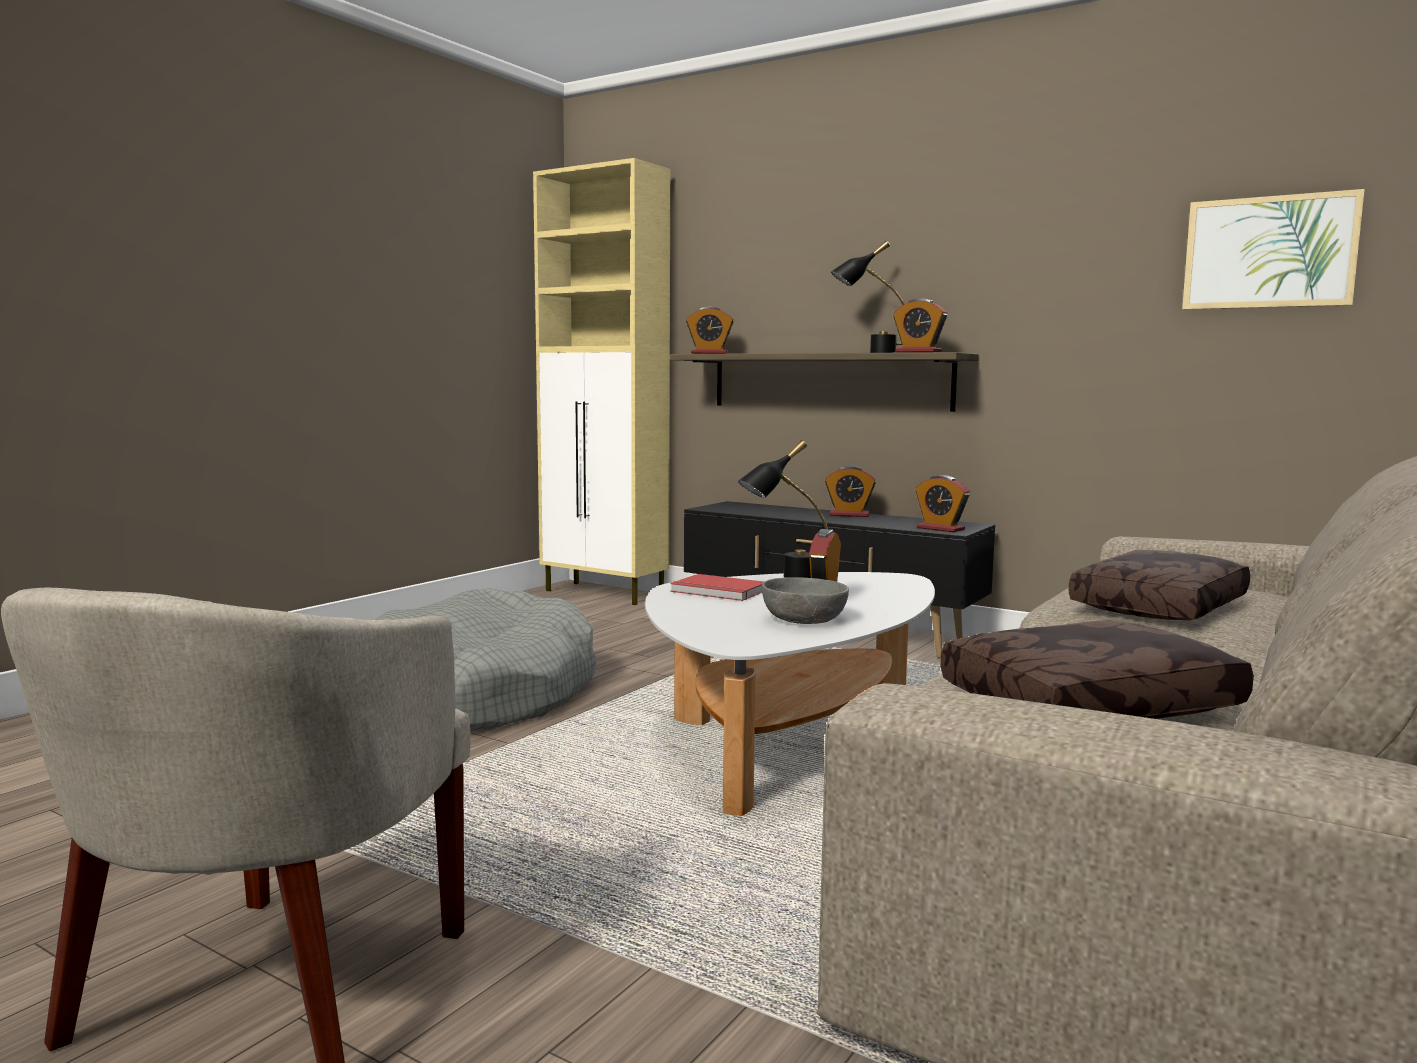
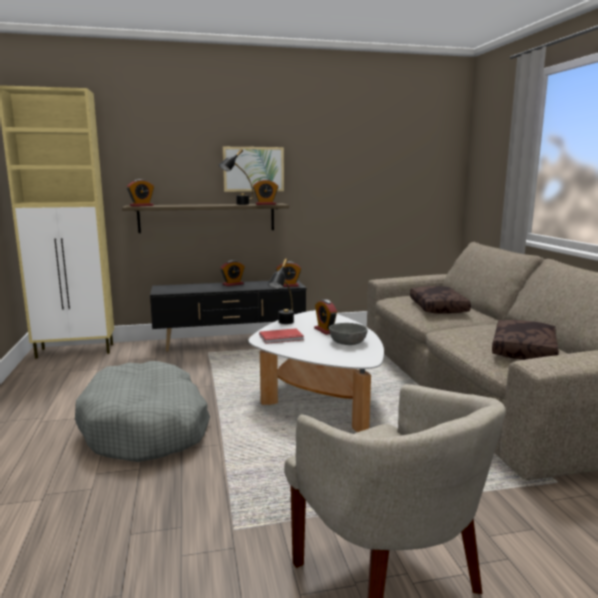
camera: 45 degrees left, 5 degrees up
picture [1182,189,1365,310] -> picture moved to [223,147,284,192]

